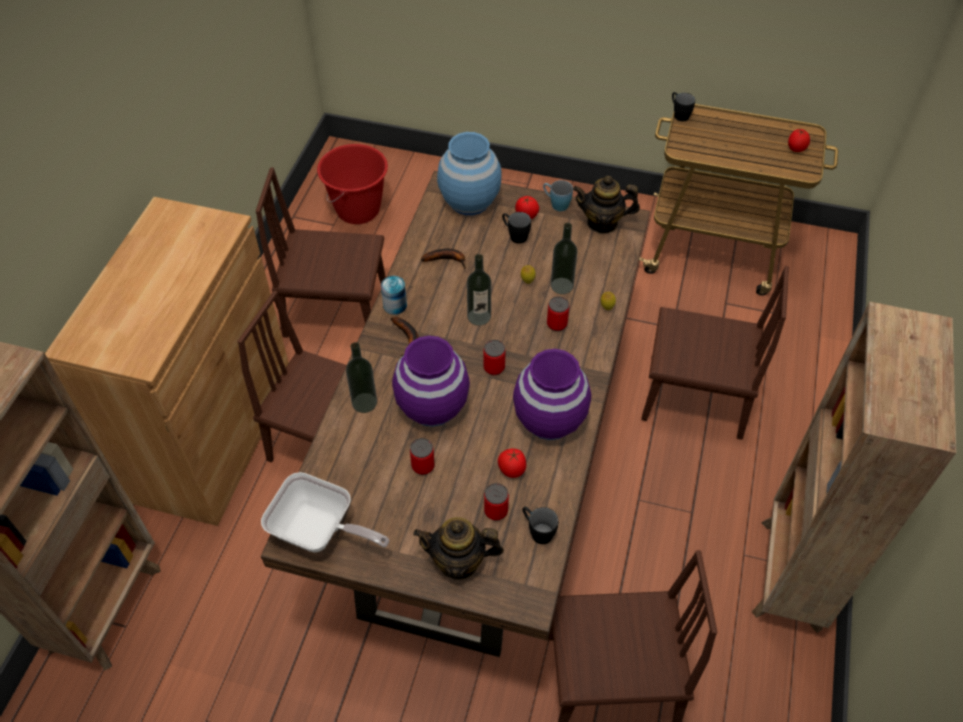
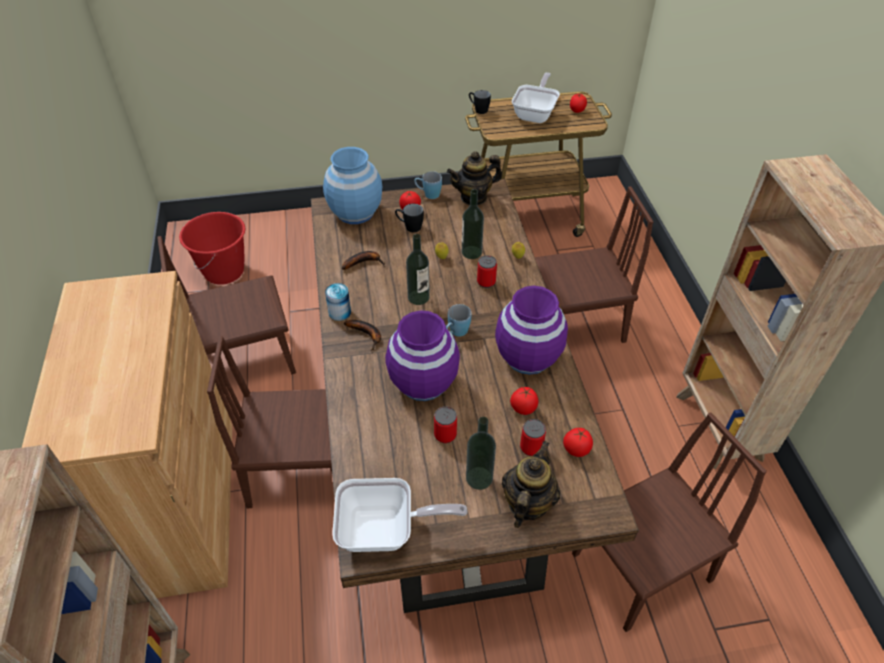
camera: 25 degrees left, 5 degrees down
bottle [346,342,377,413] -> bottle moved to [466,417,496,490]
teapot [413,517,504,580] -> teapot turned 135 degrees clockwise [502,441,560,528]
can [483,340,506,375] -> blue mug [446,304,472,337]
black mug [522,507,558,544] -> tomato [563,428,593,457]
none -> frying pan [512,73,560,123]

